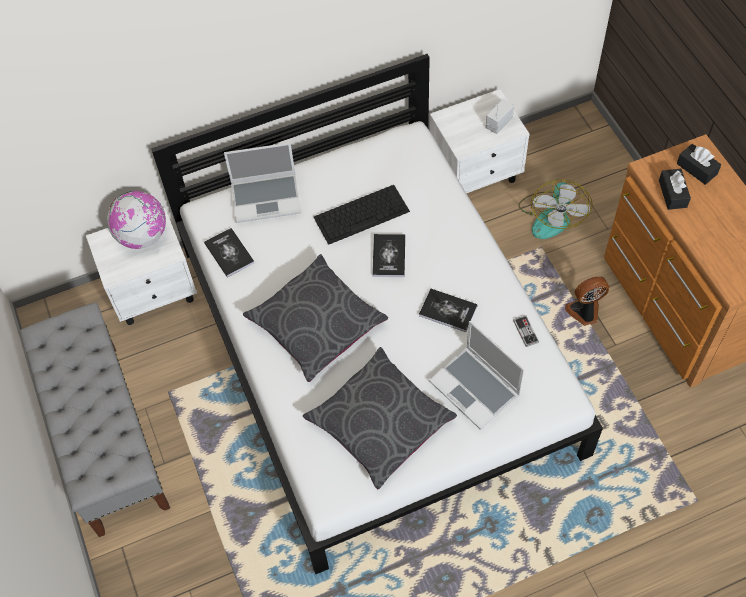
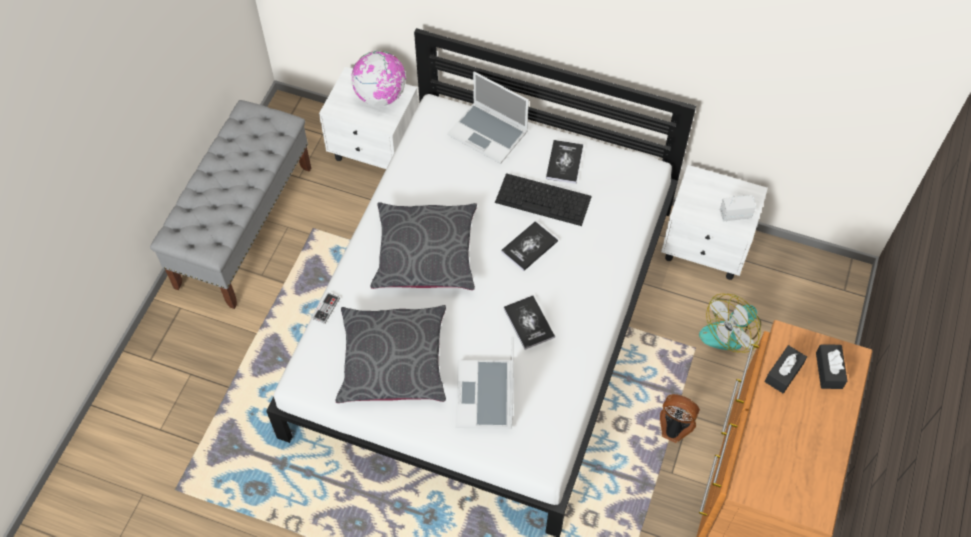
camera: 40 degrees right, 0 degrees up
book [204,228,254,278] -> book moved to [546,140,583,184]
game controller [513,316,539,347] -> game controller moved to [312,292,340,324]

